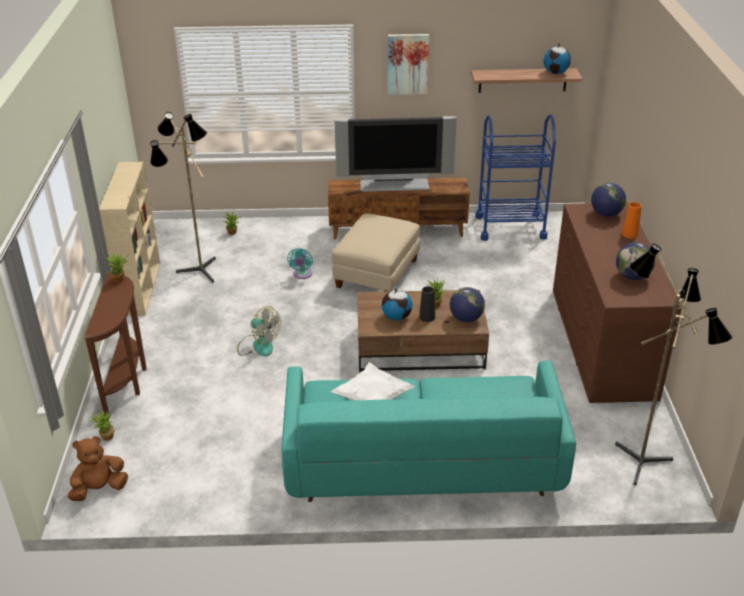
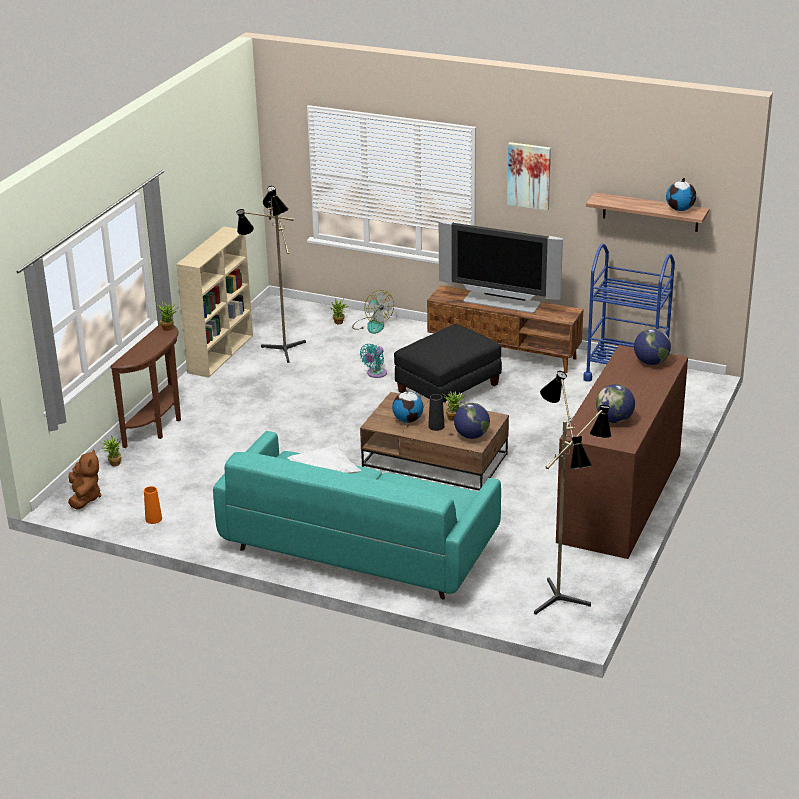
camera: 25 degrees right, 5 degrees down
brown plush toy [68,436,128,501] -> brown plush toy turned 90 degrees clockwise [68,449,101,510]
fan [237,306,281,356] -> fan moved to [352,290,394,334]
beige ottoman [332,213,420,292] -> black ottoman [394,324,502,403]
orange vase [622,202,642,238] -> orange vase moved to [144,486,162,524]

